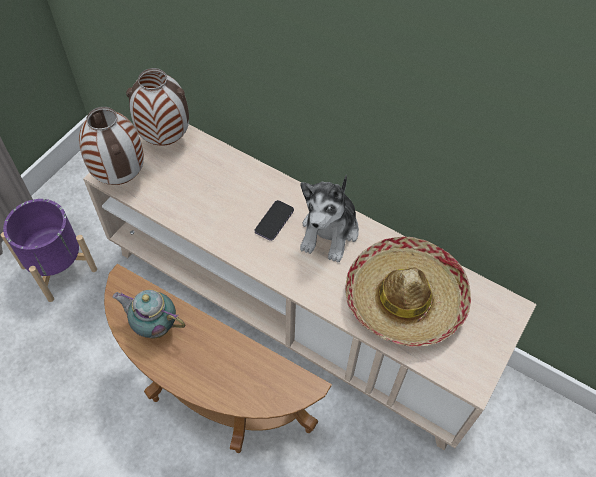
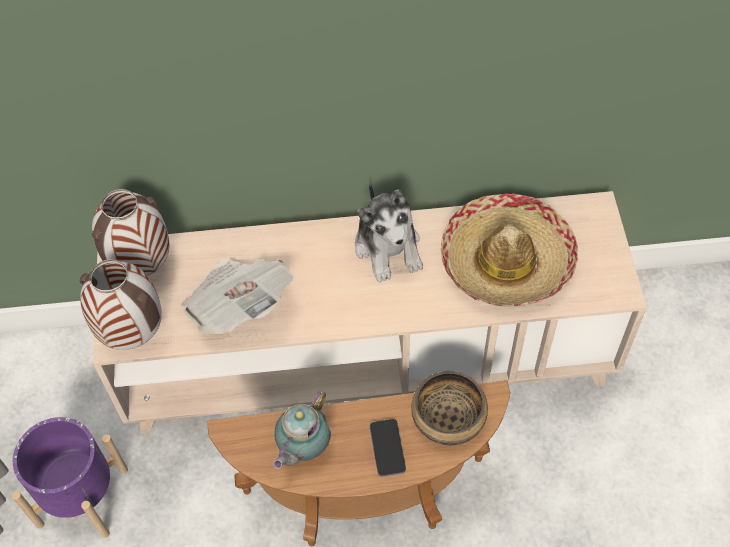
camera: 35 degrees left, 0 degrees up
teapot [113,289,185,339] -> teapot turned 45 degrees counterclockwise [273,391,331,469]
phone [255,200,294,241] -> phone moved to [370,419,406,477]
none -> newspaper [181,258,294,334]
none -> bowl [411,371,488,445]

